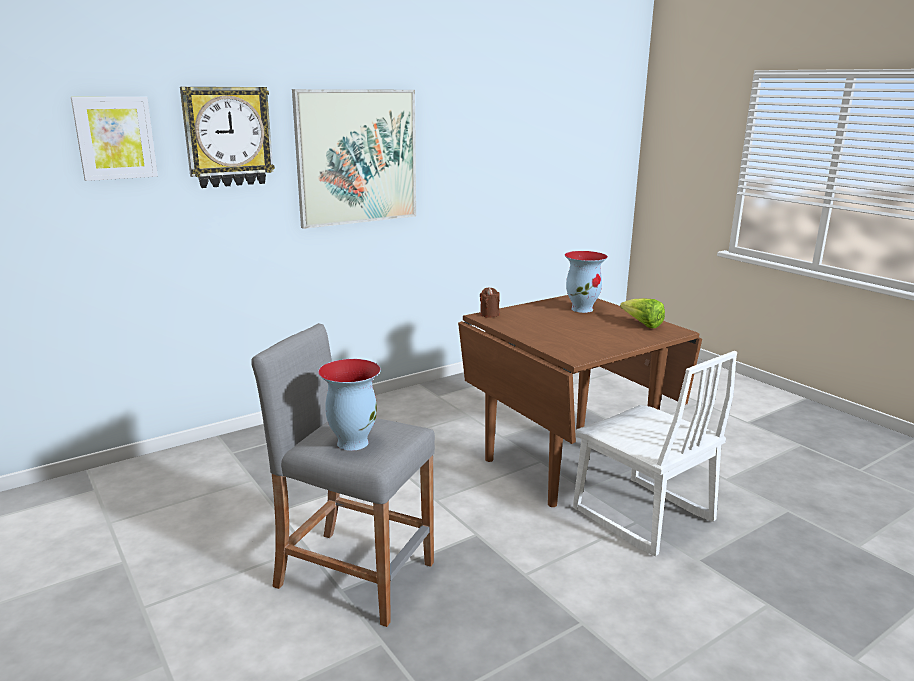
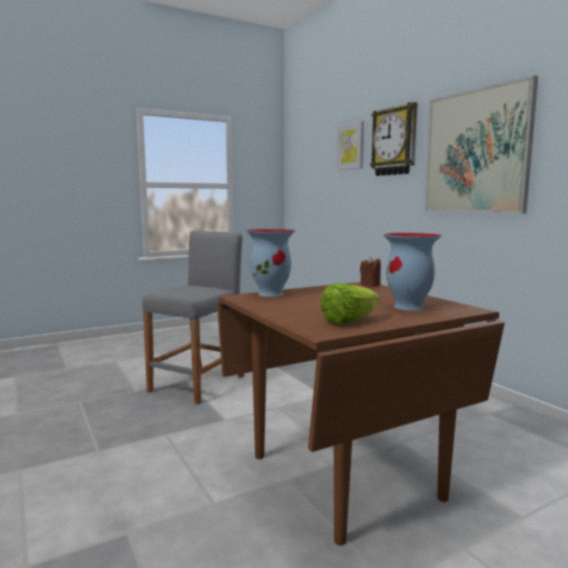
camera: 95 degrees right, 10 degrees down
vase [318,359,381,451] -> vase moved to [246,229,295,297]
white chair [573,351,737,556] -> none

